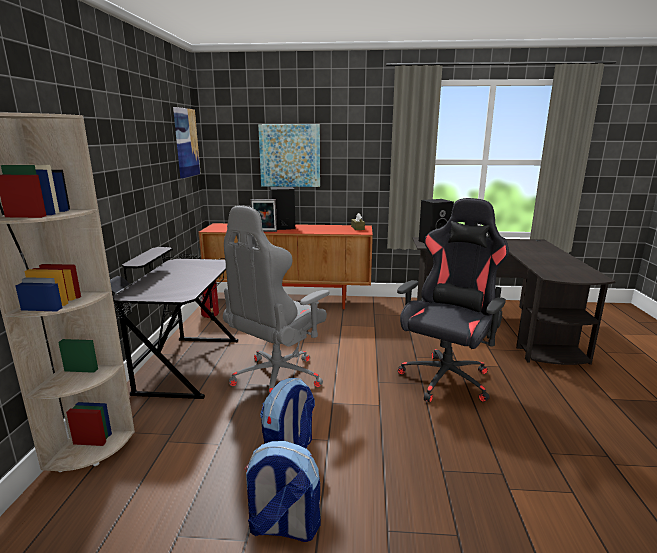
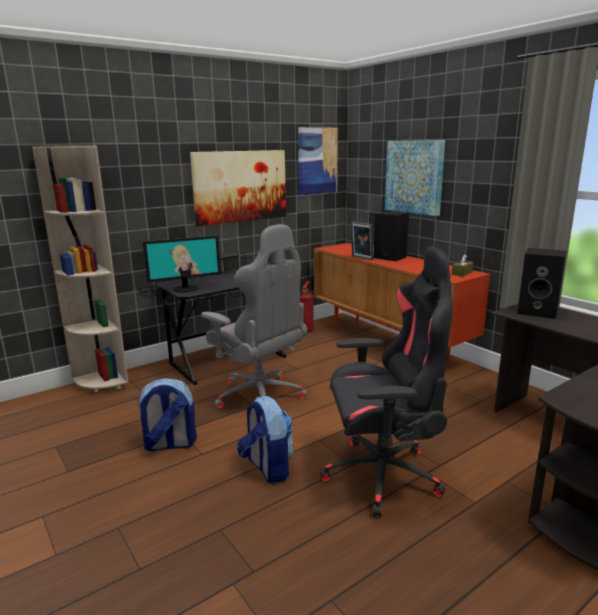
camera: 50 degrees right, 0 degrees up
grey office chair [223,205,329,394] -> grey office chair turned 135 degrees counterclockwise [201,224,307,408]
backpack [244,441,320,542] -> backpack moved to [237,396,294,483]
none -> monitor [143,235,221,292]
none -> picture [190,150,286,226]

